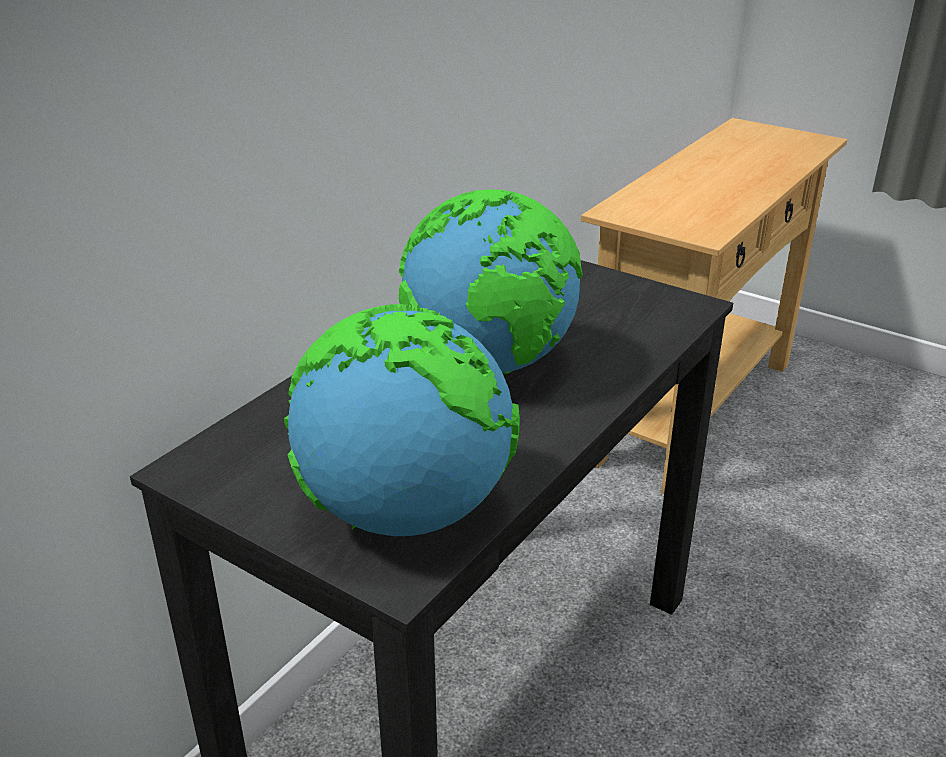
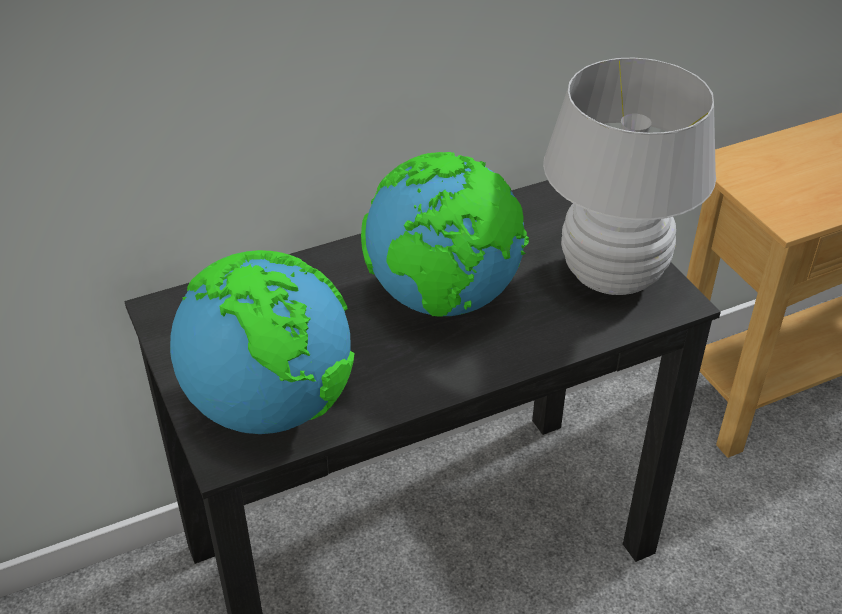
camera: 30 degrees right, 10 degrees up
none -> white table lamp [543,58,716,295]

